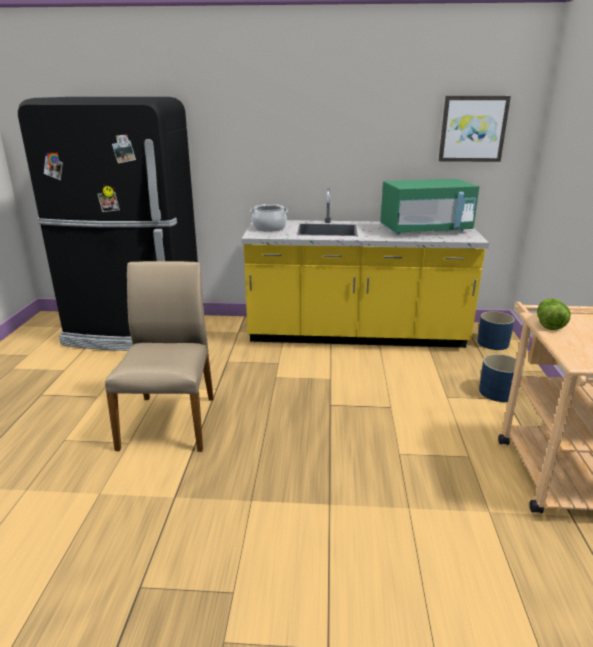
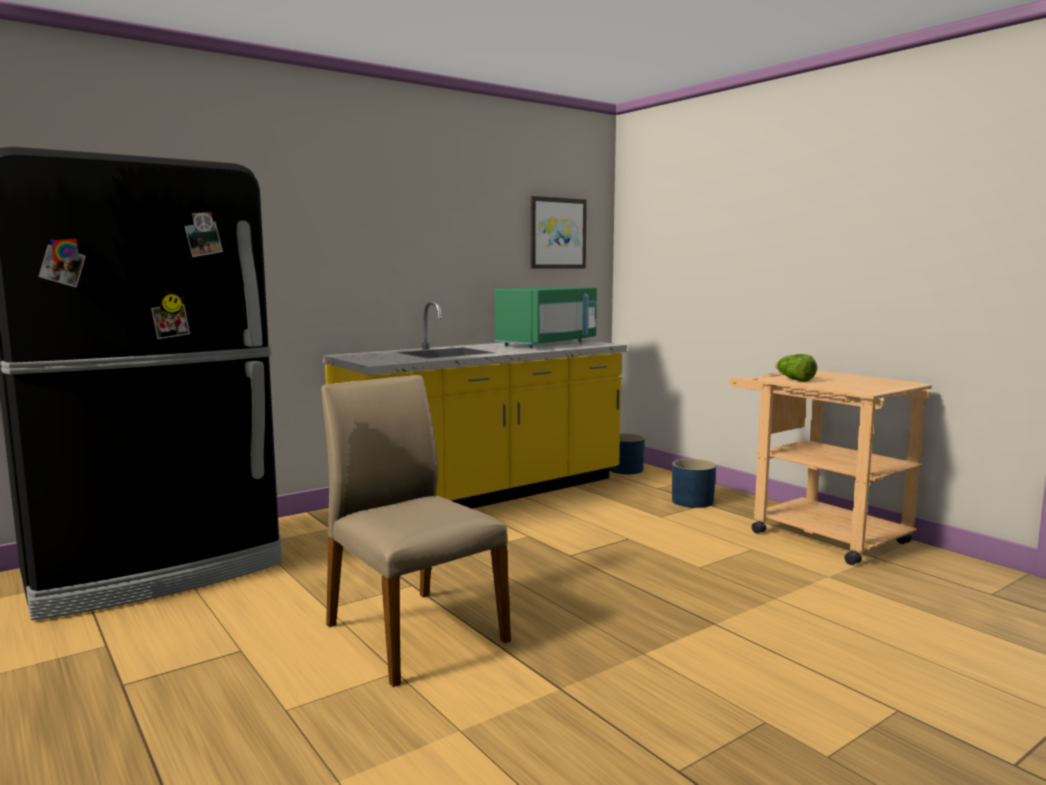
camera: 40 degrees left, 15 degrees down
cooking pot [250,204,289,232] -> none

